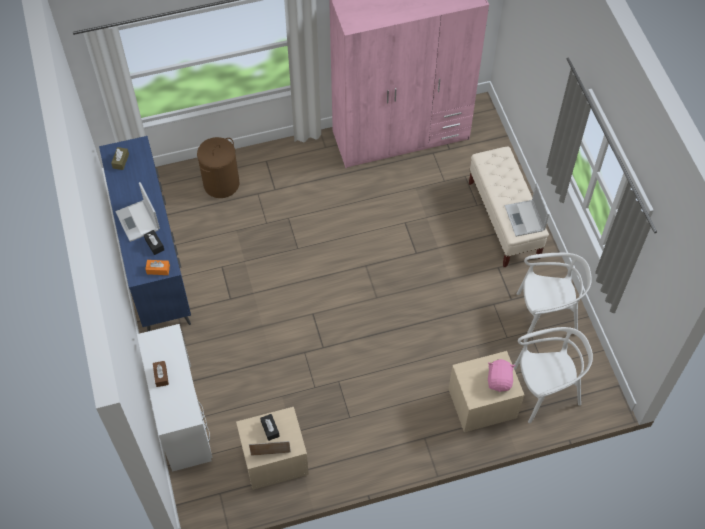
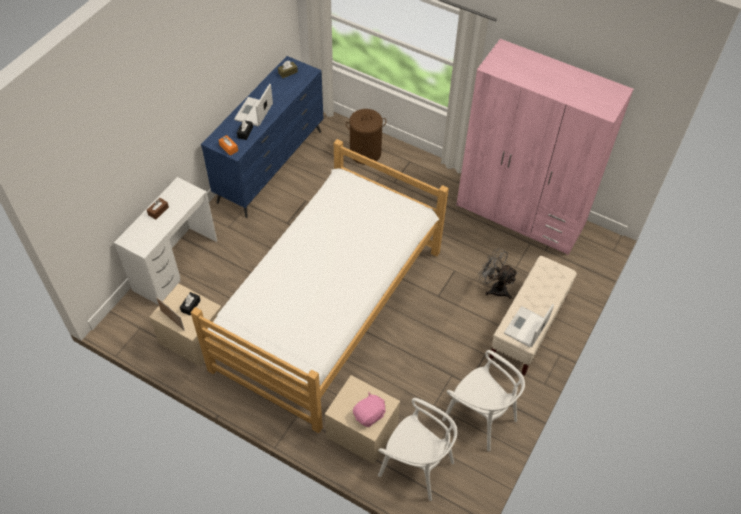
camera: 45 degrees right, 5 degrees down
none -> bed [190,139,449,433]
none -> grey fan [478,248,518,299]

